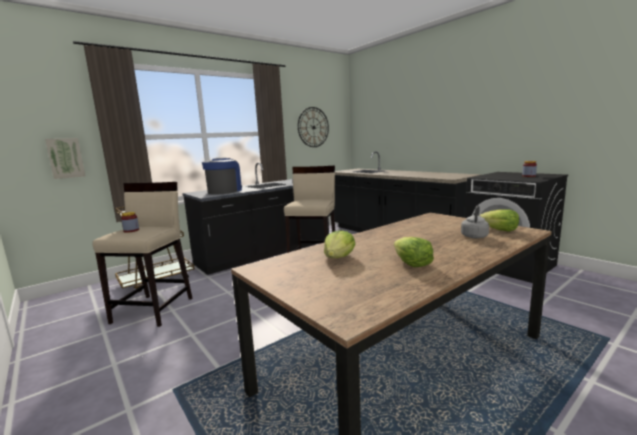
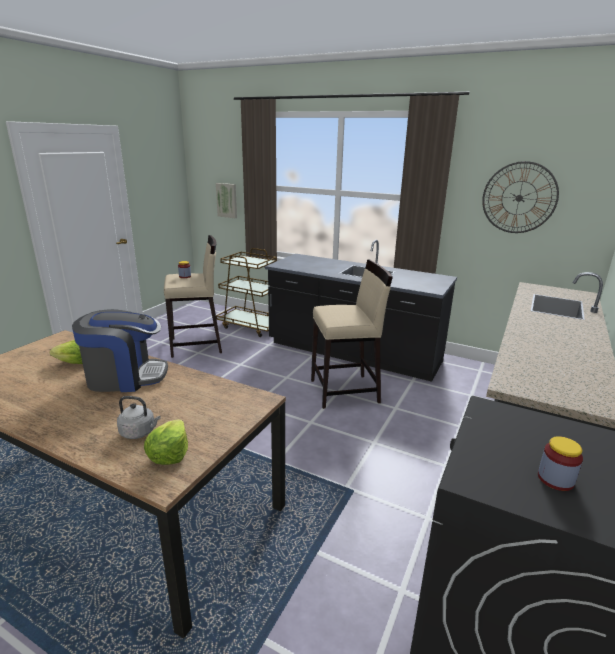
camera: 65 degrees right, 10 degrees up
coffee machine [202,157,242,194] -> coffee machine moved to [72,309,168,392]
lettuce [394,237,434,267] -> none

